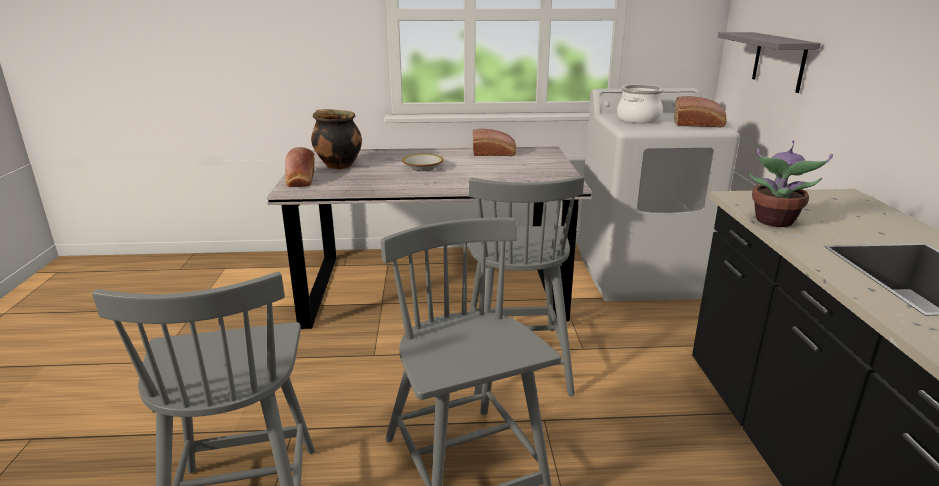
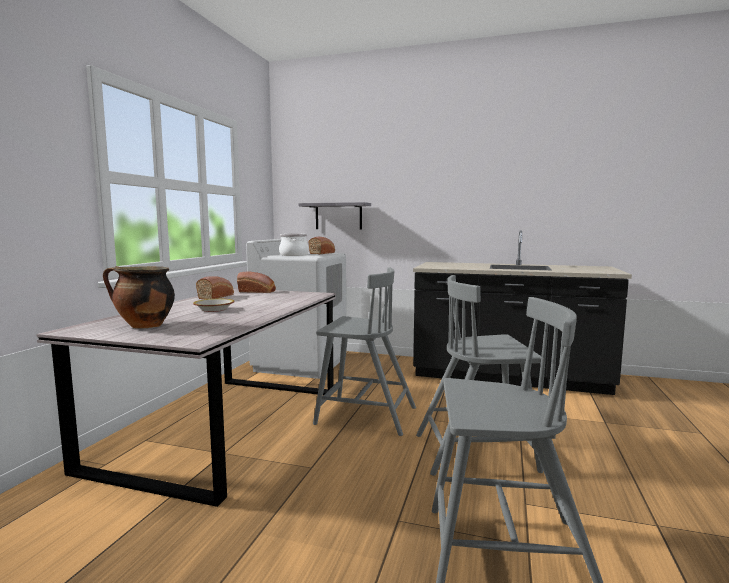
camera: 70 degrees left, 15 degrees down
bread [285,147,315,187] -> bread moved to [237,271,276,293]
potted plant [748,140,833,227] -> none

